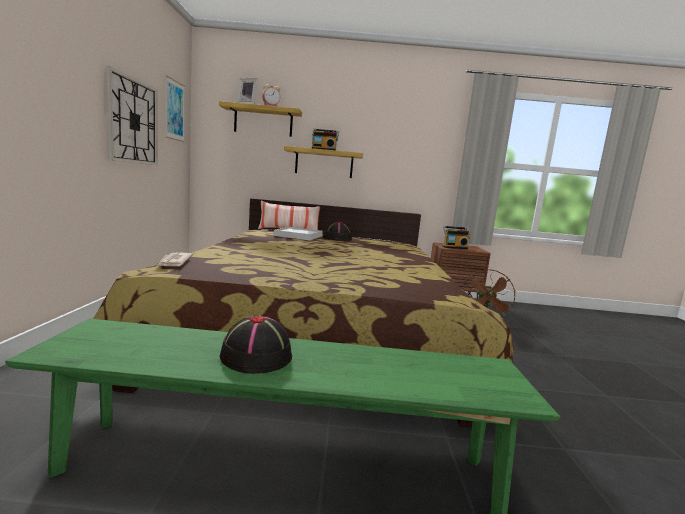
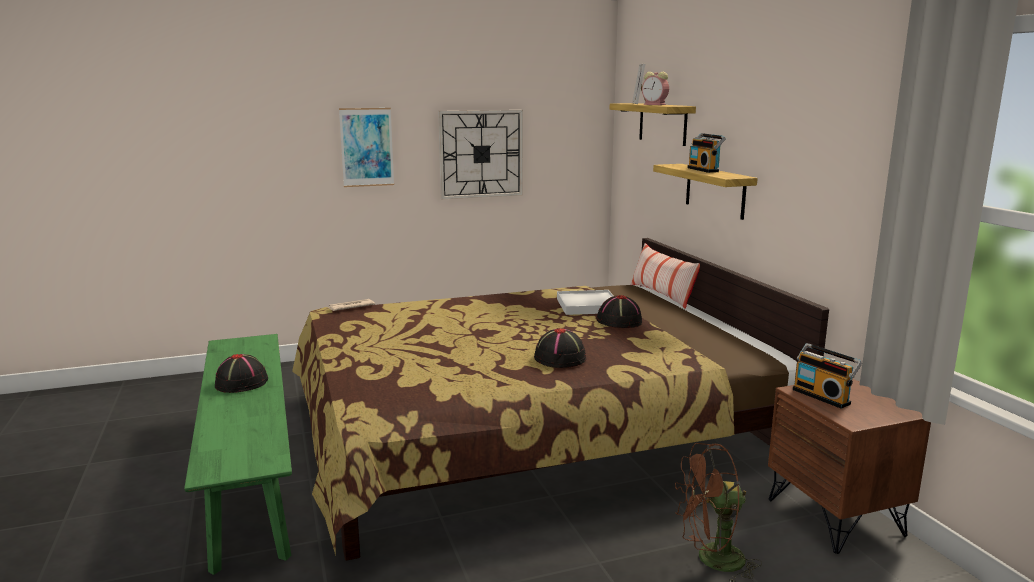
camera: 70 degrees right, 5 degrees up
picture [166,76,185,142] -> picture moved to [339,108,394,187]
none -> black hat [534,328,586,368]

